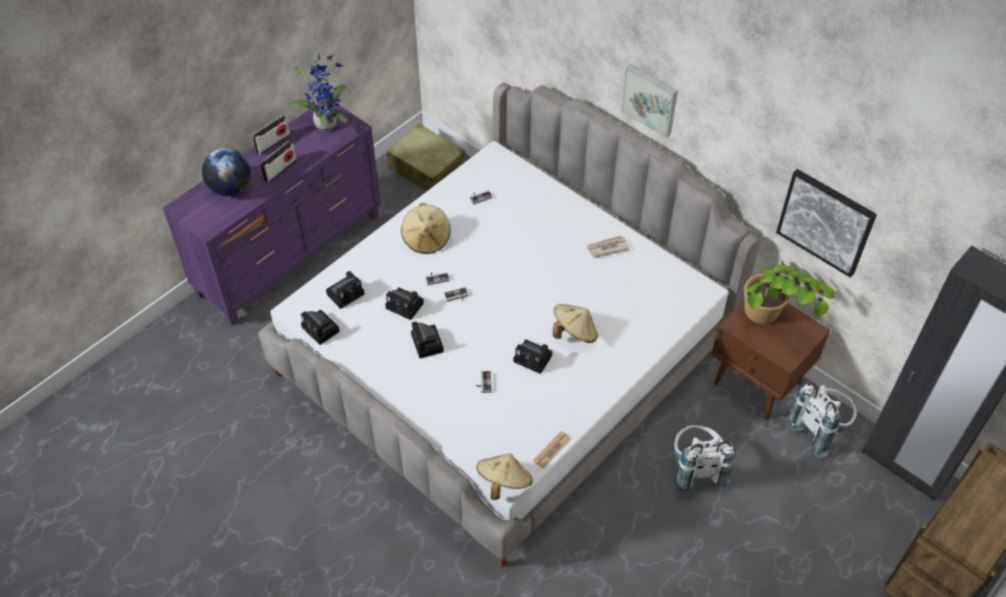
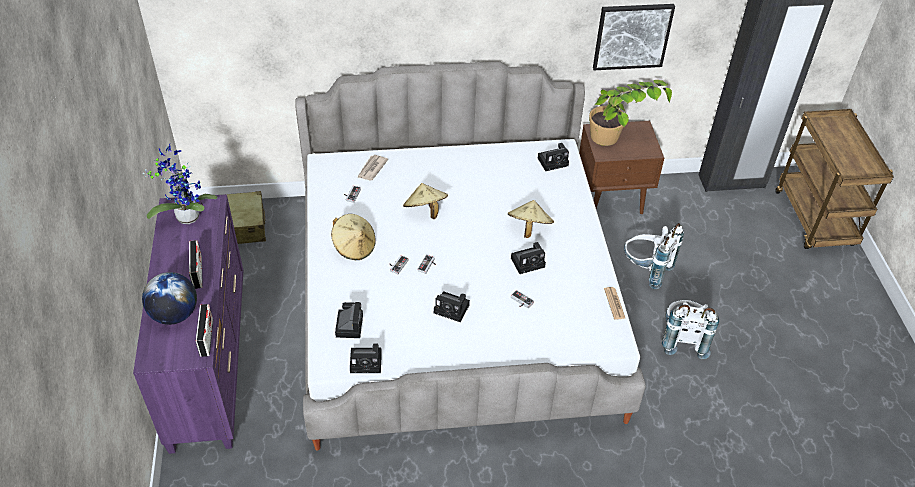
camera: 50 degrees left, 5 degrees down
radio [252,115,291,155] -> radio moved to [195,304,213,357]
camera [385,287,424,320] -> camera moved to [538,143,569,171]
beige hat [476,453,533,500] -> beige hat moved to [403,183,448,219]
newspaper [586,235,630,258] -> newspaper moved to [357,155,388,180]
picture [621,64,678,138] -> none
white backpack [789,382,857,457] -> white backpack moved to [662,300,719,359]

